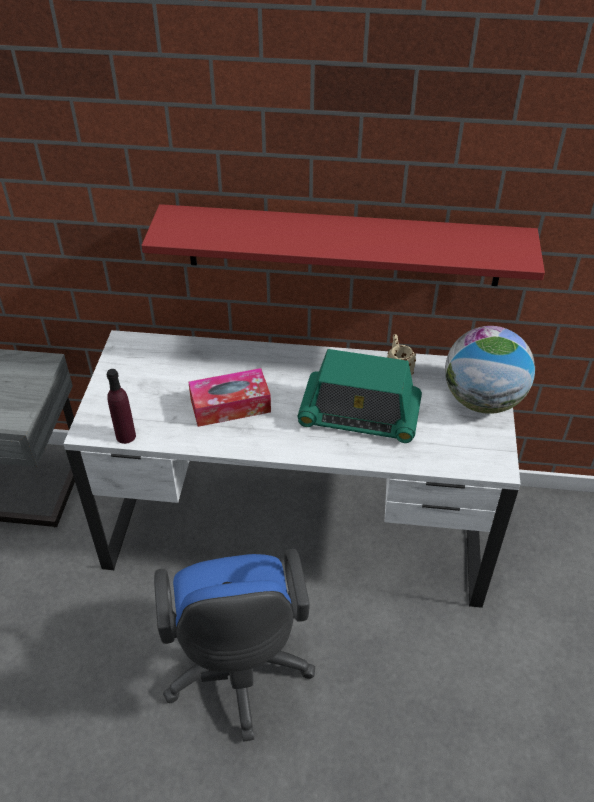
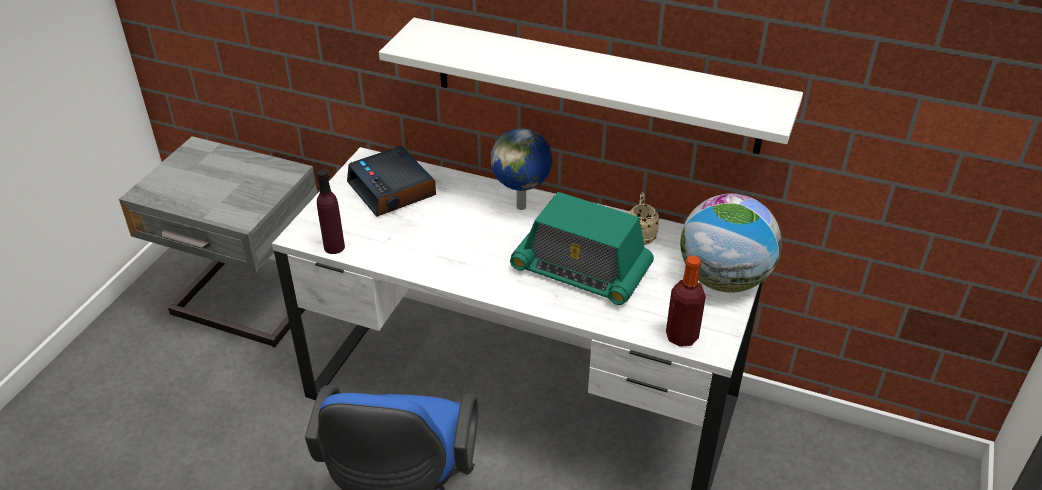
camera: 15 degrees right, 5 degrees down
red shelf [141,204,545,286] -> white shelf [379,18,803,154]
tissue box [188,368,271,427] -> none
none -> alarm clock [347,146,436,217]
none -> globe [491,128,553,210]
none -> bottle [666,256,706,347]

